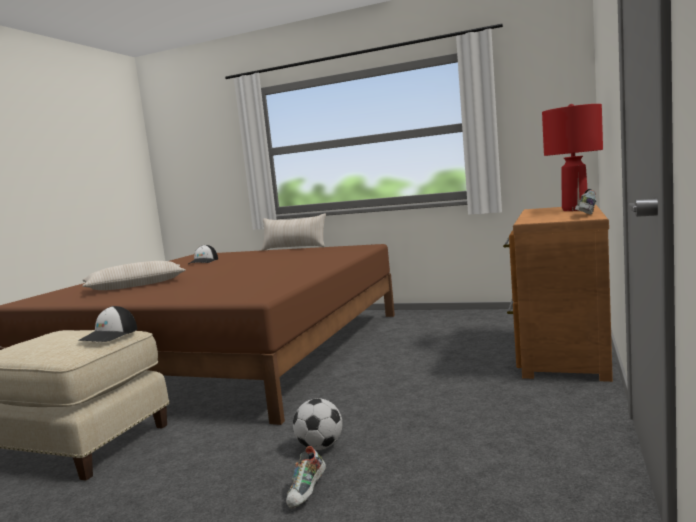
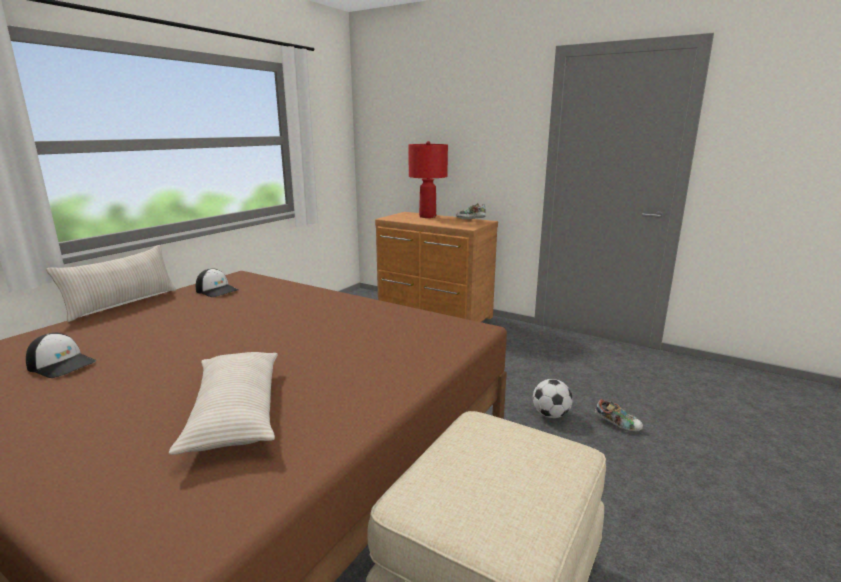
camera: 80 degrees left, 10 degrees up
cap [78,306,137,342] -> cap moved to [196,269,239,297]

